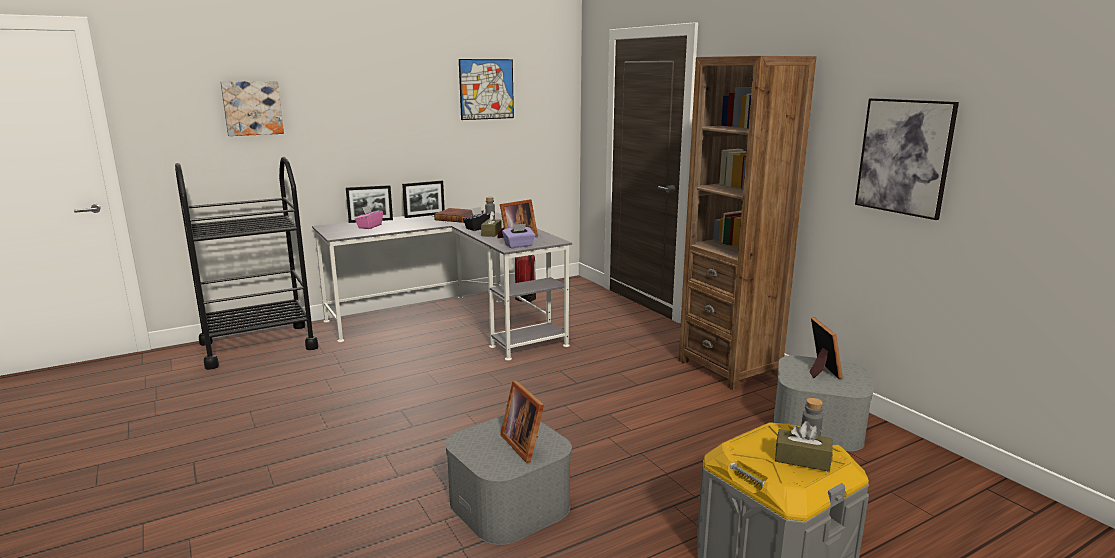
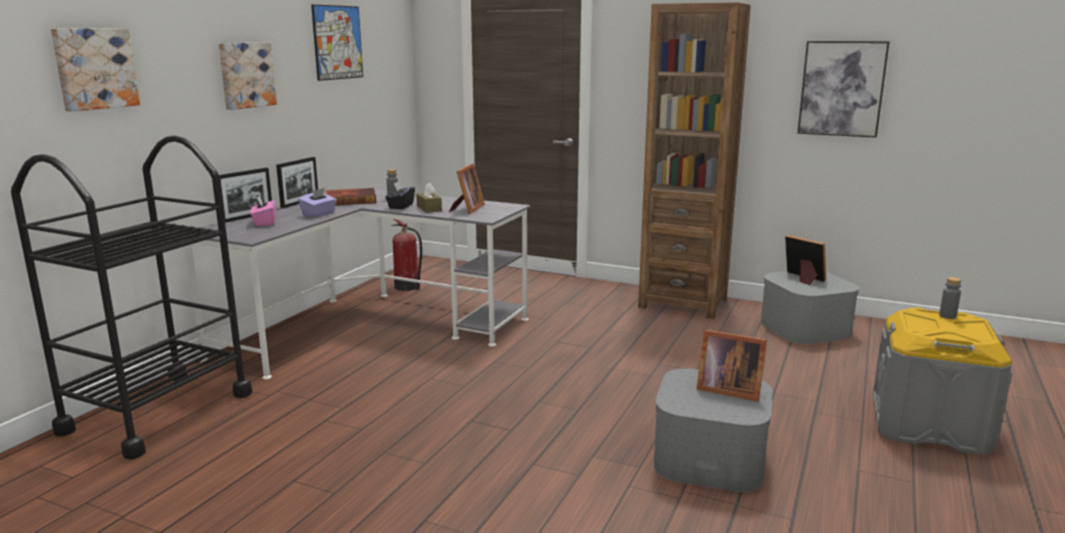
camera: 35 degrees left, 0 degrees up
purple tissue box [502,224,536,248] -> purple tissue box moved to [298,188,337,217]
brown tissue box [775,421,833,472] -> none
none -> picture [219,43,277,110]

